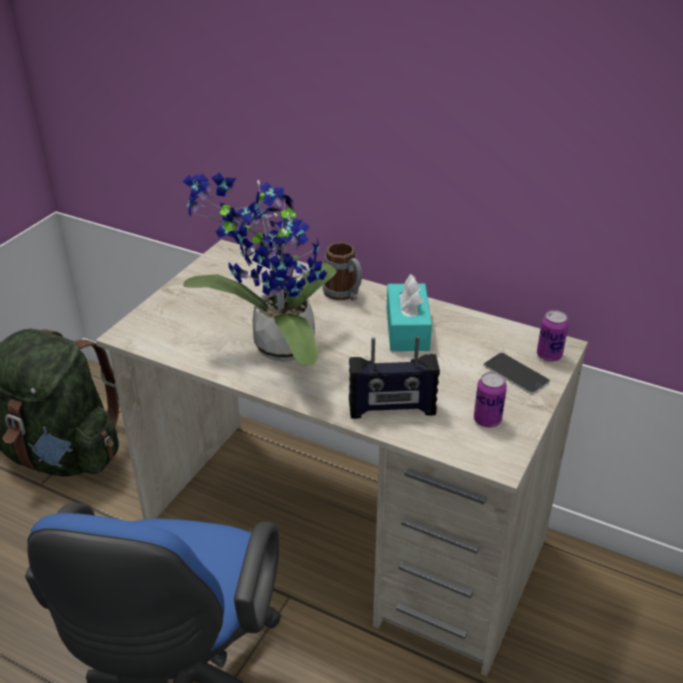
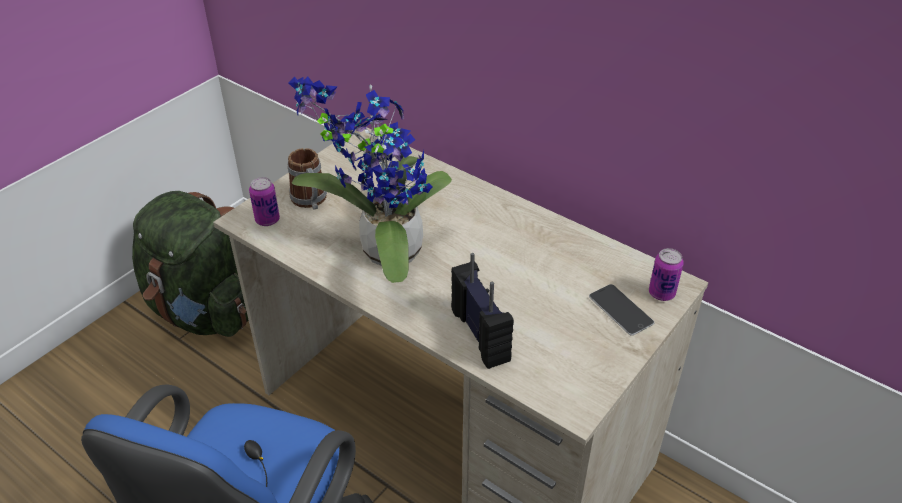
camera: 10 degrees right, 5 degrees up
mug [323,242,362,301] -> mug moved to [288,148,327,210]
radio [349,336,440,419] -> radio turned 120 degrees counterclockwise [451,253,514,369]
turquoise tissue box [387,274,432,351] -> none
can [474,372,507,428] -> can moved to [249,177,280,226]

